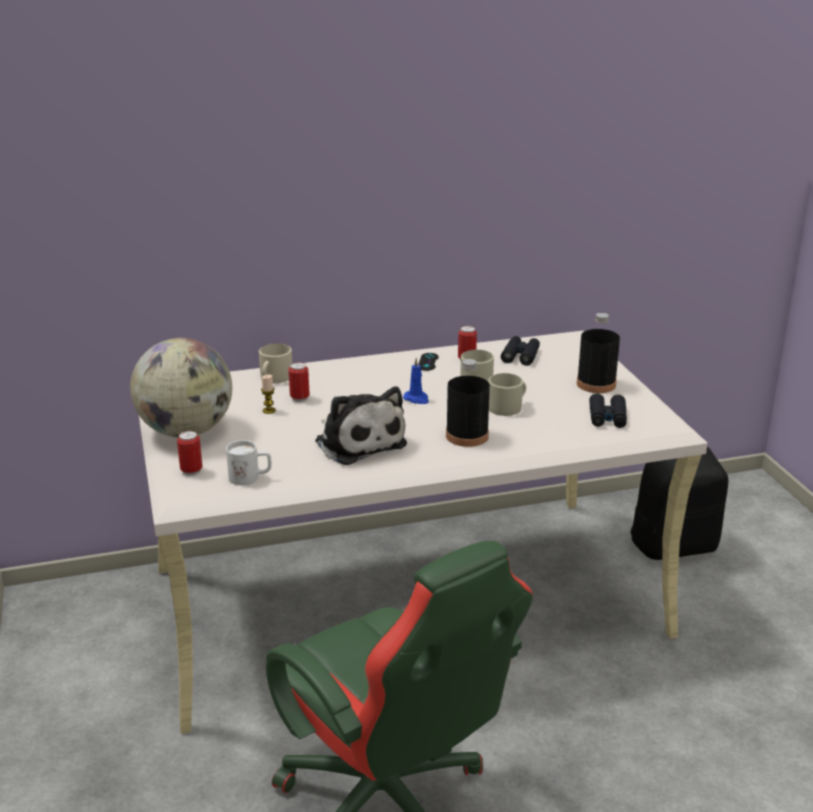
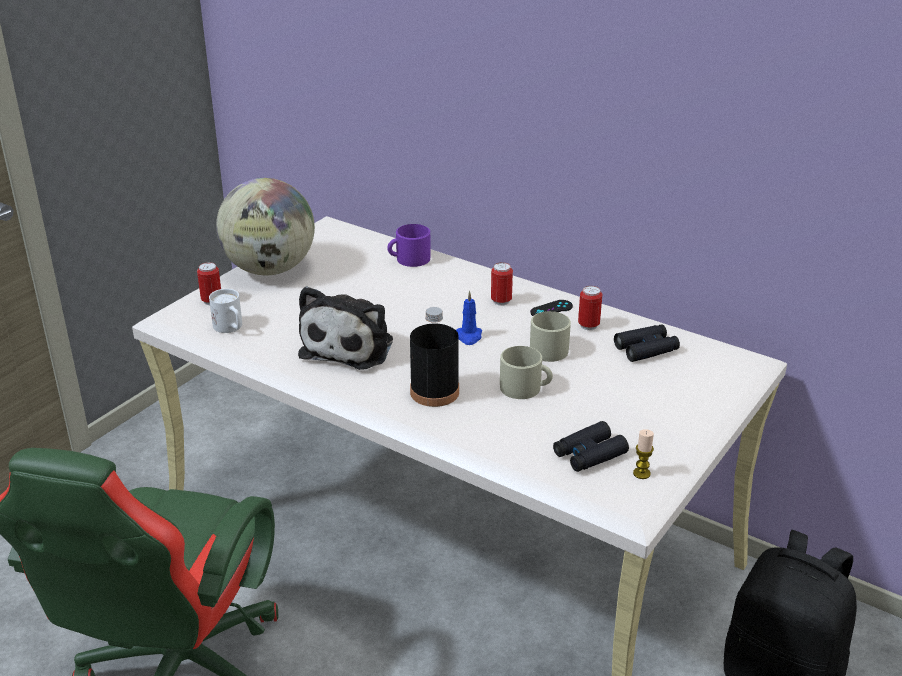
camera: 50 degrees right, 5 degrees up
beige mug [259,343,292,383] -> purple mug [387,224,431,267]
candle [261,375,276,414] -> candle moved to [633,429,654,479]
can [288,362,310,402] -> can moved to [491,262,513,306]
black bottle [577,313,620,393] -> none

